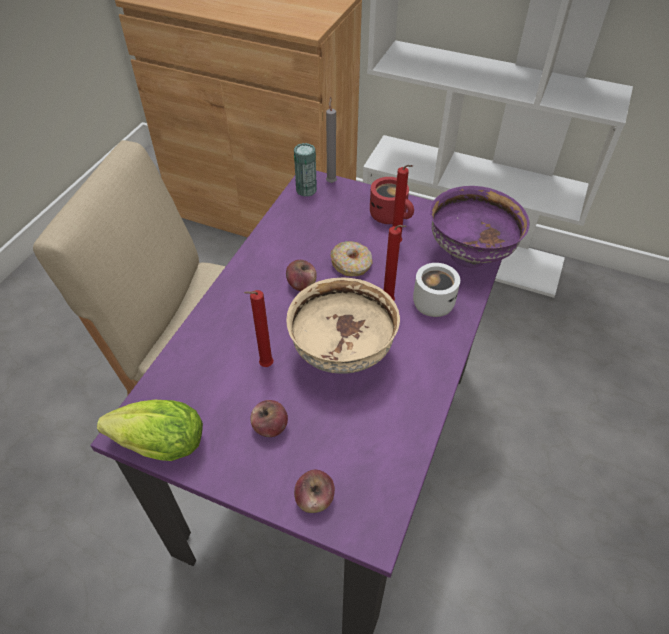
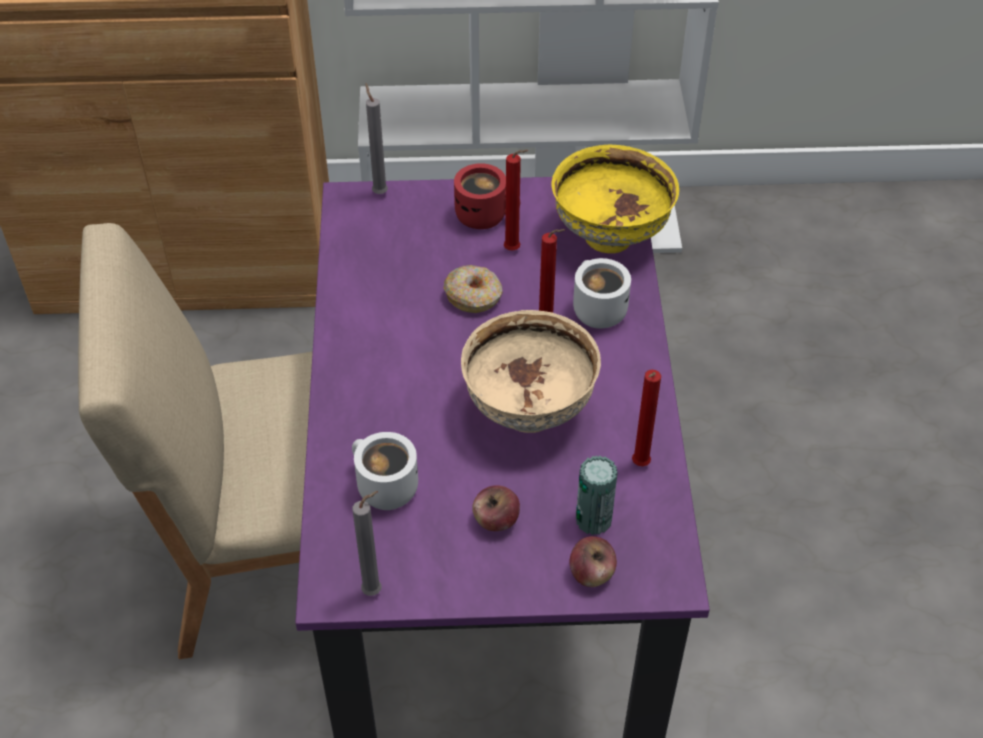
camera: 25 degrees left, 0 degrees up
lettuce [97,400,203,461] -> grey candle [353,491,381,596]
red candle [244,290,274,367] -> red candle moved to [632,370,661,466]
apple [286,260,317,291] -> none
can [294,143,317,197] -> can moved to [576,455,618,535]
purple bowl [430,186,530,268] -> yellow bowl [551,144,679,253]
none -> white mug [352,432,418,510]

